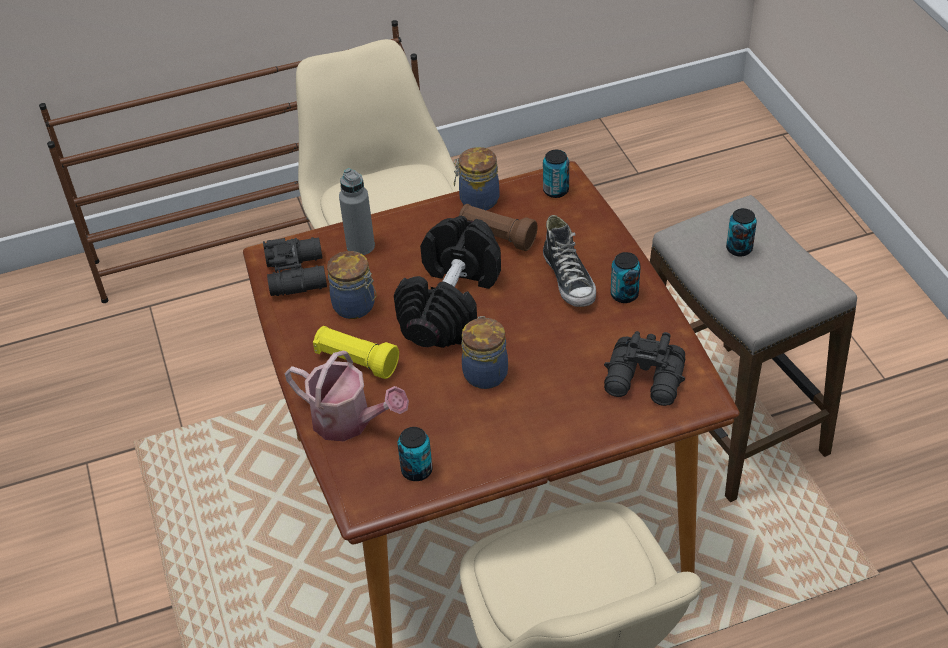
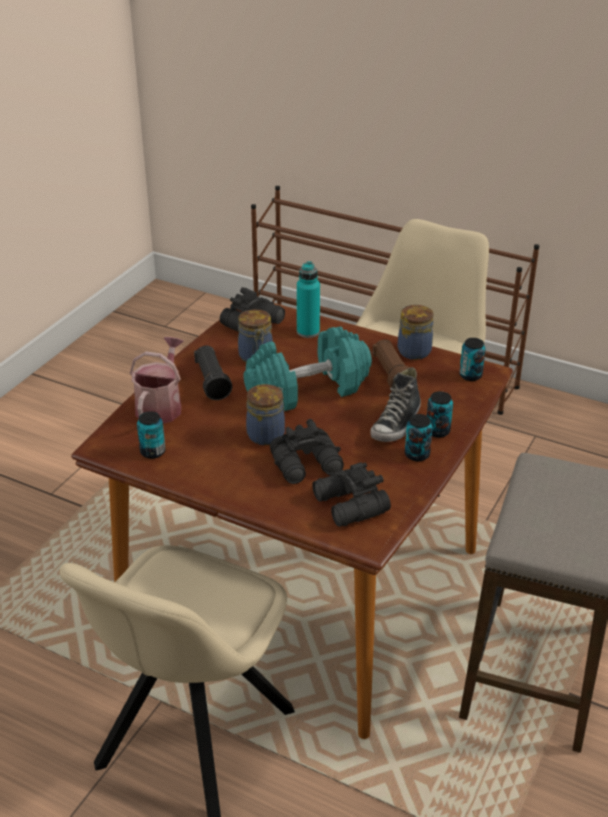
camera: 45 degrees right, 10 degrees down
watering can [285,350,409,441] -> watering can turned 150 degrees counterclockwise [130,337,184,424]
yellow flashlight [313,326,399,379] -> black flashlight [194,346,232,400]
grey bottle [339,168,375,255] -> turquoise bottle [297,261,320,338]
black dumbbell [394,216,501,348] -> turquoise dumbbell [244,327,372,411]
can [726,208,757,257] -> can moved to [427,391,453,438]
none -> black binoculars [270,419,344,484]

